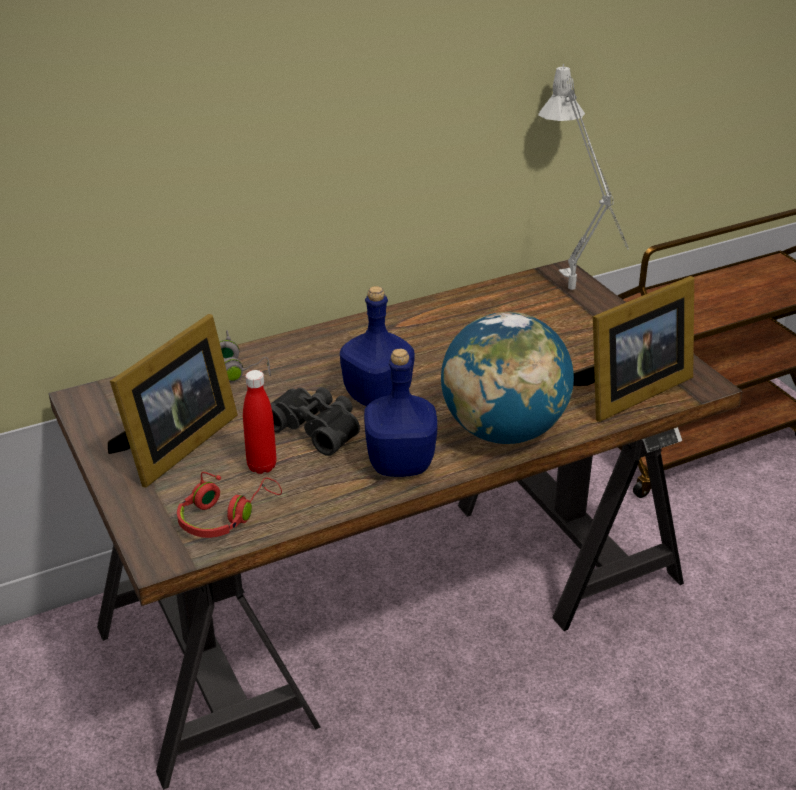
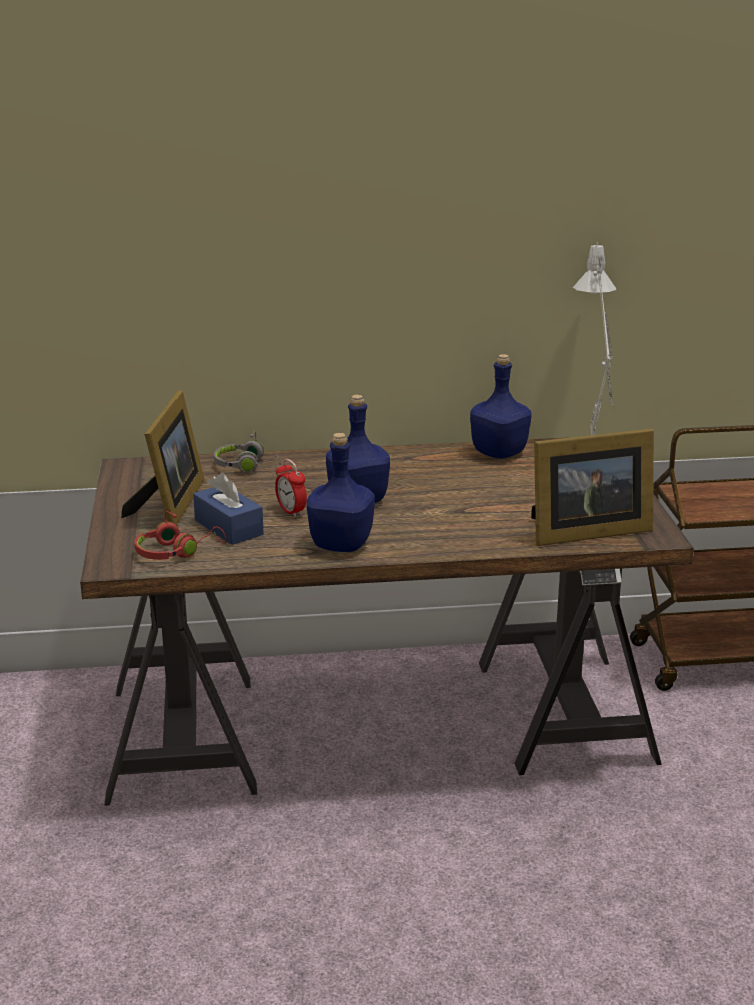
camera: 20 degrees right, 10 degrees down
picture frame [108,314,238,488] -> picture frame turned 45 degrees counterclockwise [121,390,204,525]
red bottle [243,370,276,474] -> blue tissue box [193,473,264,545]
black binoculars [270,387,360,456] -> alarm clock [275,459,307,517]
globe [441,312,574,444] -> none
none -> blue bottle [470,354,532,459]

